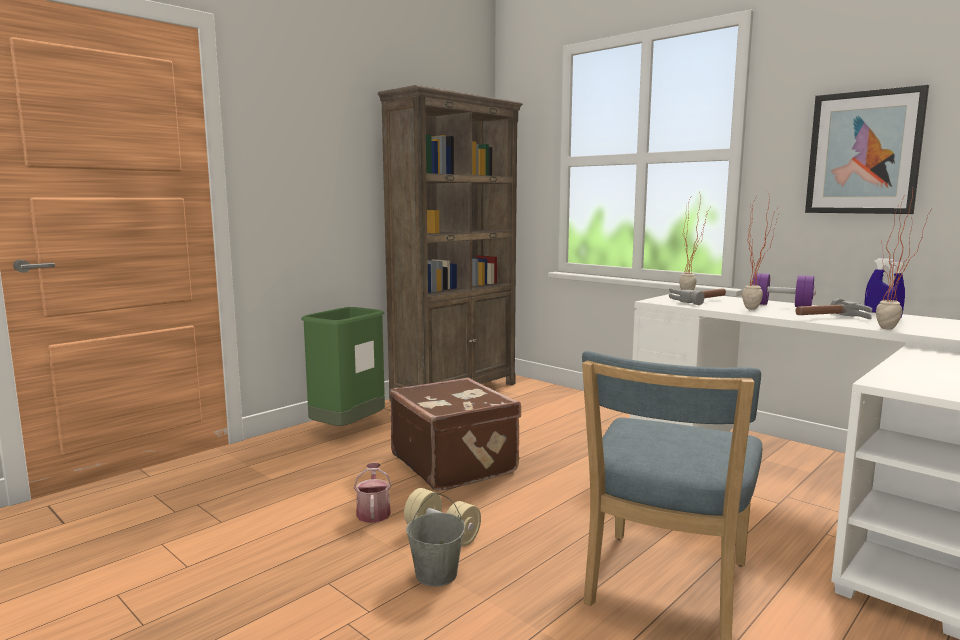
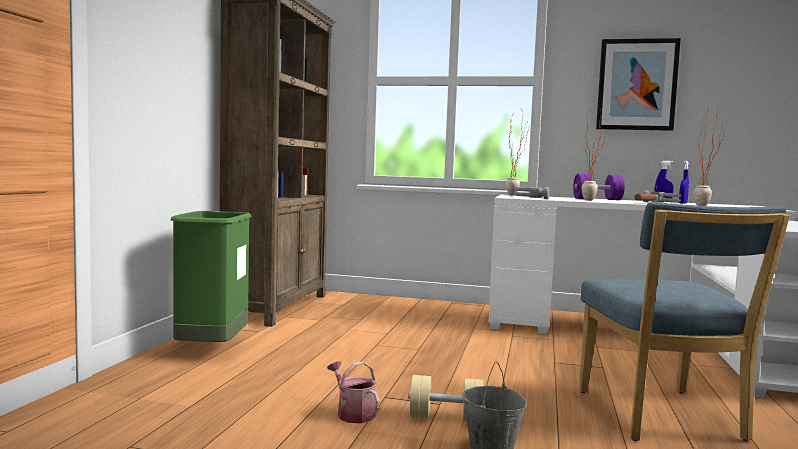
camera: 30 degrees left, 5 degrees down
brown suitcase [390,378,521,491] -> none

